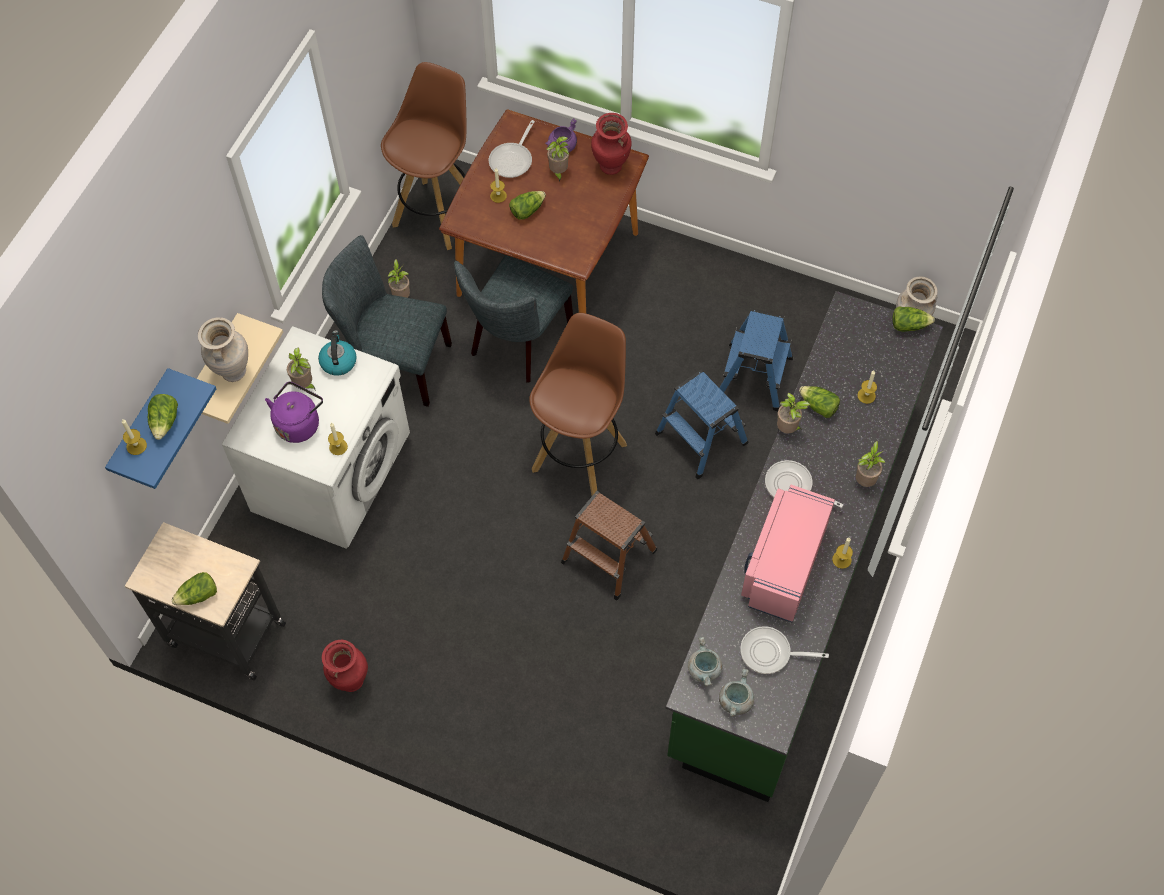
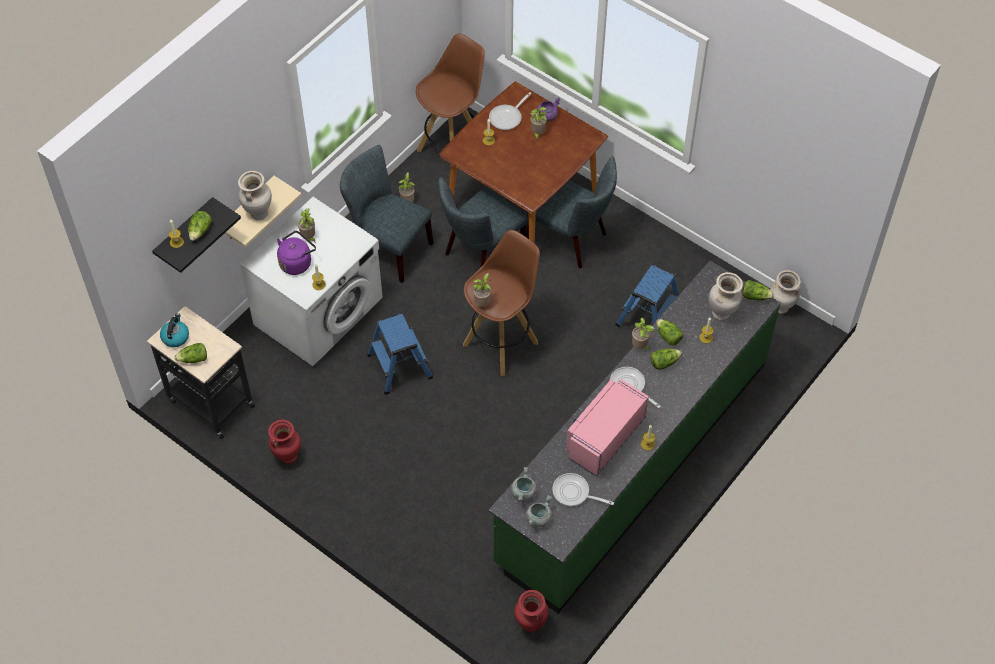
camera: 15 degrees right, 5 degrees down
blue shelf [105,368,216,489] -> black shelf [152,197,241,273]
kettle [318,330,357,376] -> kettle moved to [160,313,189,347]
lettuce [509,191,546,220] -> lettuce moved to [650,349,682,370]
brown step ladder [561,491,657,600] -> none
red vase [591,113,632,175] -> red vase moved to [514,590,549,632]
blue step ladder [655,369,749,479] -> blue step ladder moved to [367,312,433,395]
potted plant [856,441,885,487] -> potted plant moved to [473,273,491,307]
none -> grey chair [526,156,617,269]
none -> beige vase [709,272,743,321]

